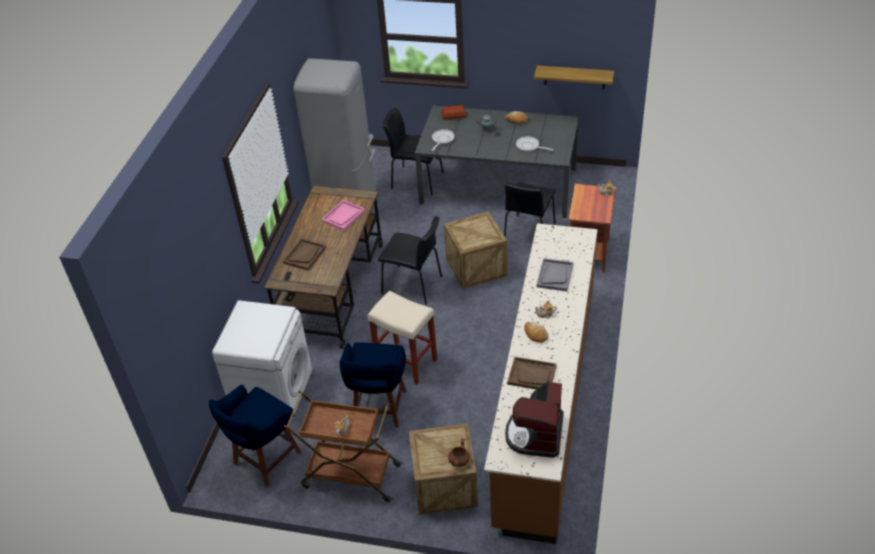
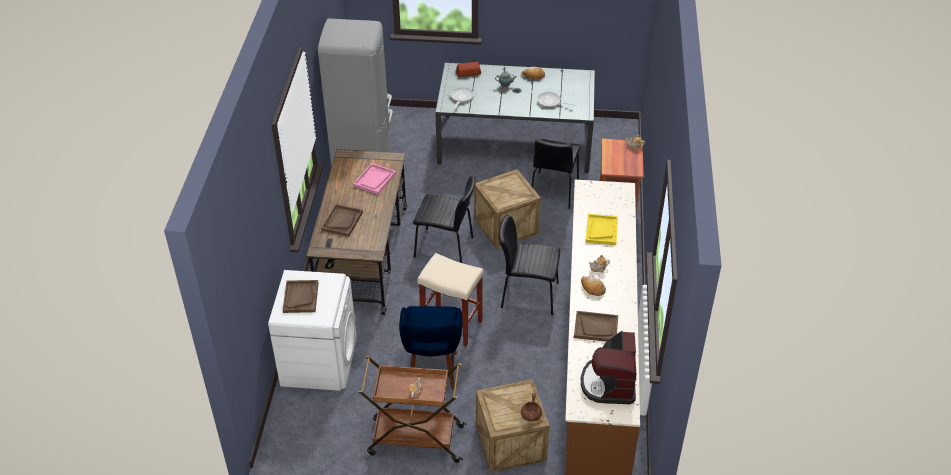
camera: 10 degrees left, 0 degrees up
blue stool [209,385,302,487] -> none
black chair [383,108,444,196] -> black chair moved to [499,215,560,315]
shelf [534,65,614,89] -> none
grey tray [536,258,574,291] -> yellow tray [585,214,618,245]
none -> brown tray [283,280,319,313]

